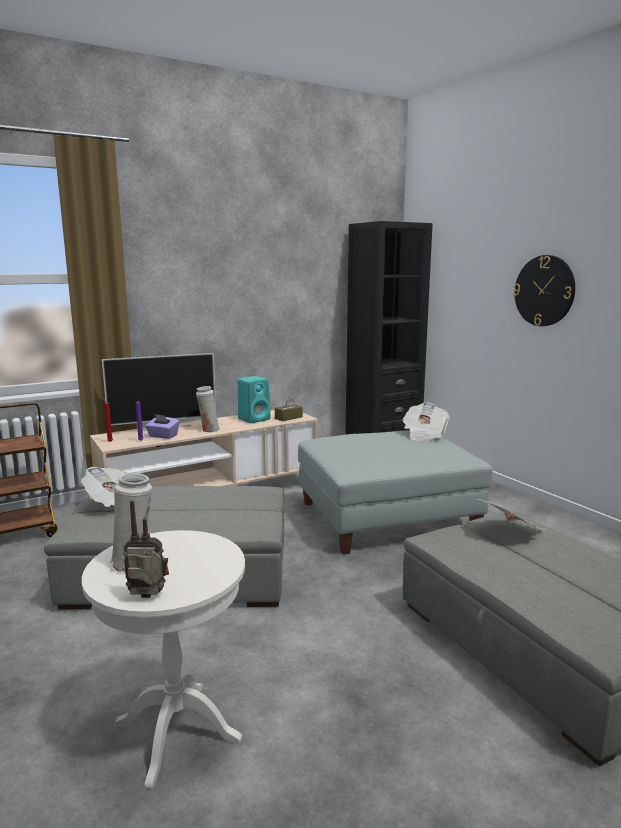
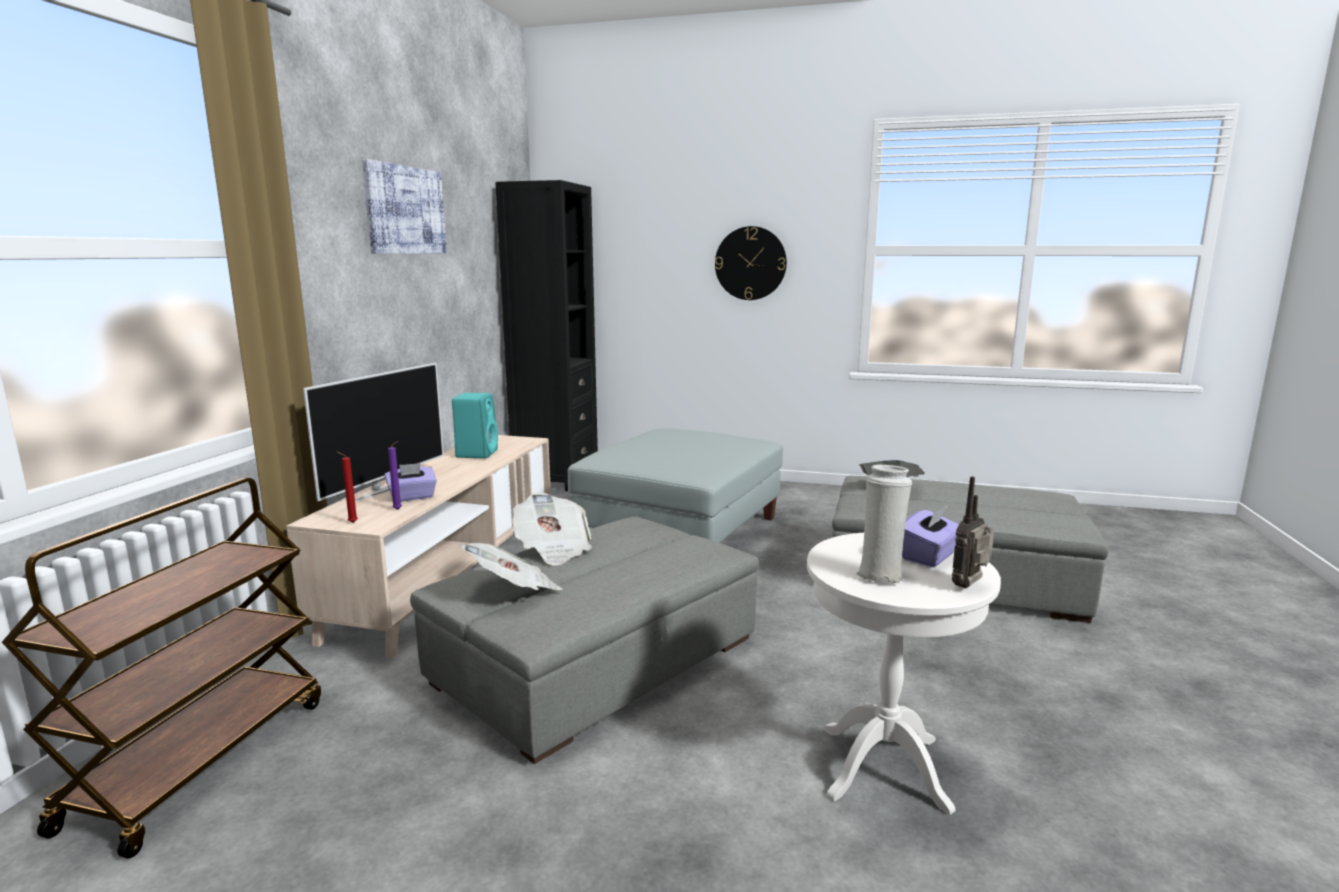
camera: 45 degrees left, 0 degrees up
white vase [196,386,220,433] -> none
brown tissue box [275,397,303,421] -> none
newspaper [403,402,450,441] -> newspaper moved to [512,493,592,566]
none -> picture [362,159,447,254]
none -> purple tissue box [902,505,959,567]

